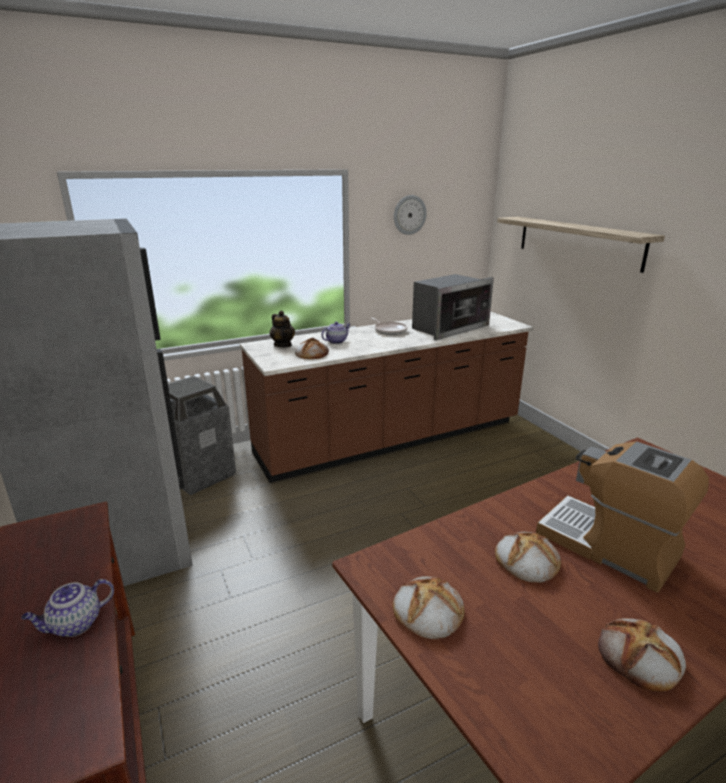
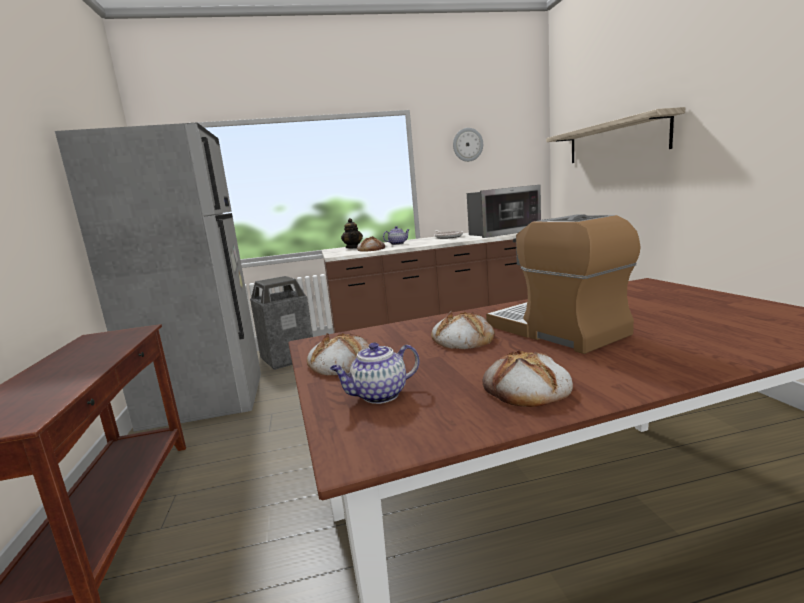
camera: 15 degrees right, 10 degrees down
teapot [21,579,114,637] -> teapot moved to [330,342,420,404]

